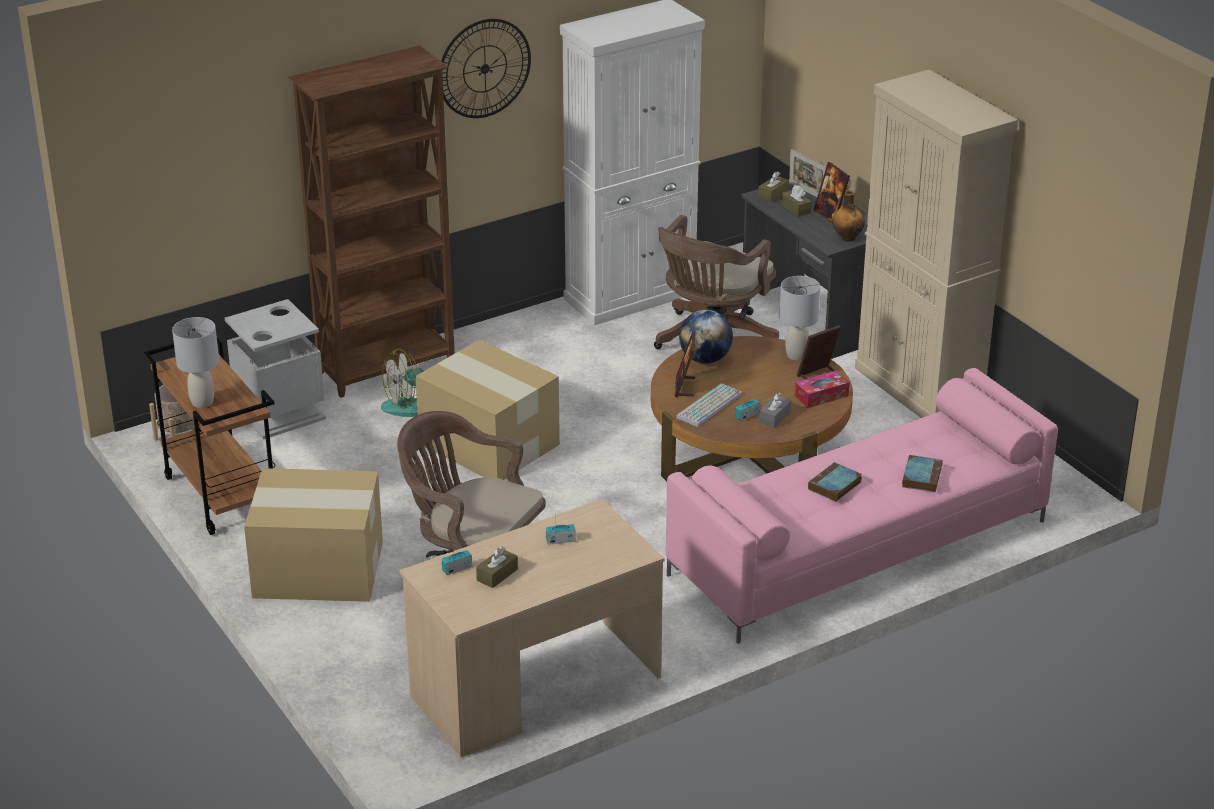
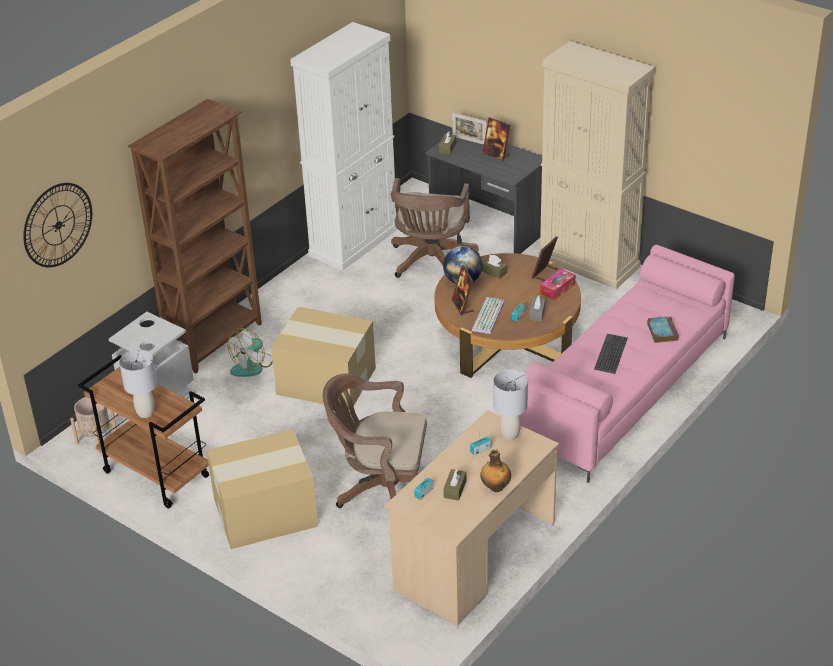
camera: 20 degrees left, 5 degrees up
wall clock [441,19,531,118] -> wall clock moved to [23,183,92,267]
grey table lamp [779,276,820,361] -> grey table lamp moved to [493,370,528,440]
brown tissue box [781,185,812,217] -> brown tissue box moved to [482,255,507,279]
book [808,462,862,502] -> keyboard [594,333,628,374]
bottle [832,190,865,242] -> bottle moved to [480,449,511,492]

